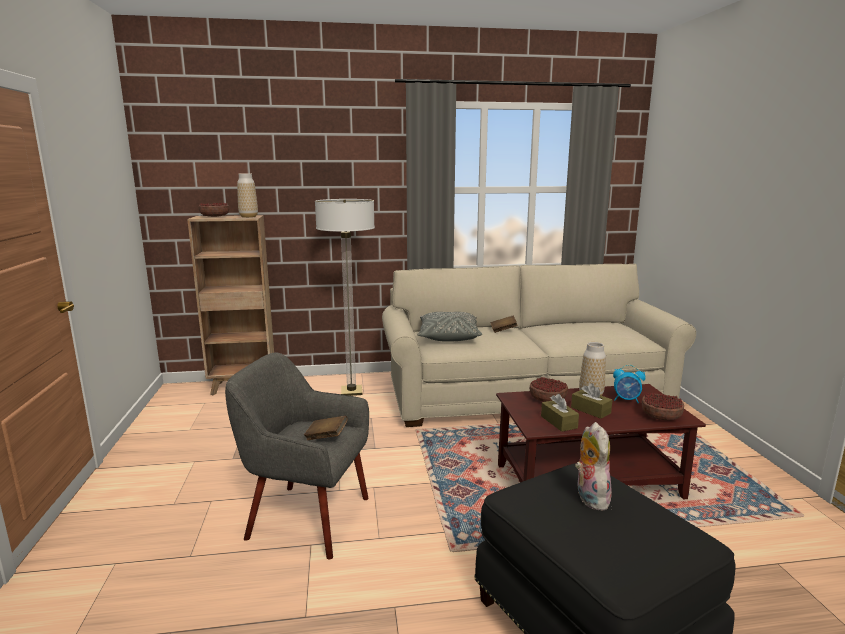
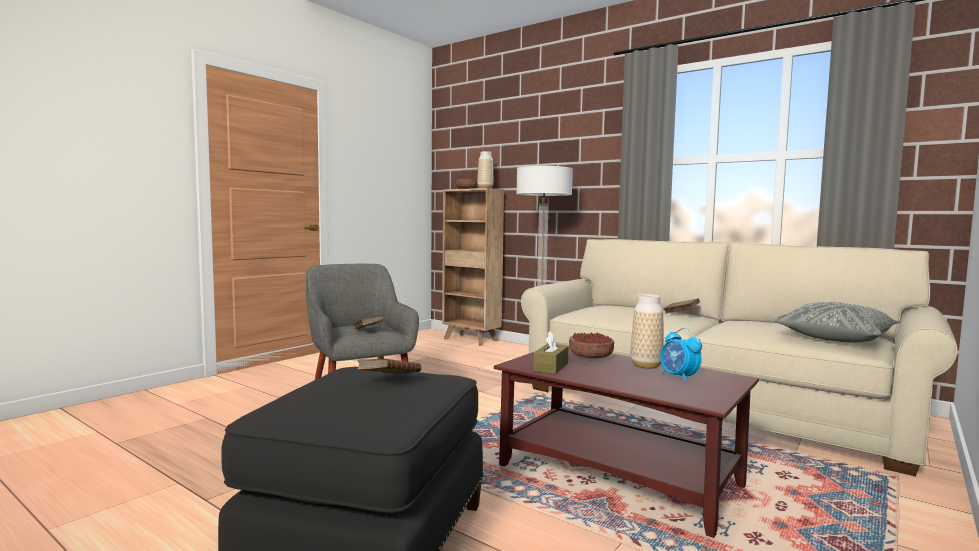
camera: 45 degrees right, 10 degrees down
grey pillow [417,312,482,342] -> grey pillow moved to [774,302,900,342]
brown tissue box [571,383,612,419] -> none
plush toy [575,422,612,510] -> brown book [358,359,421,373]
bowl [642,393,684,420] -> none

